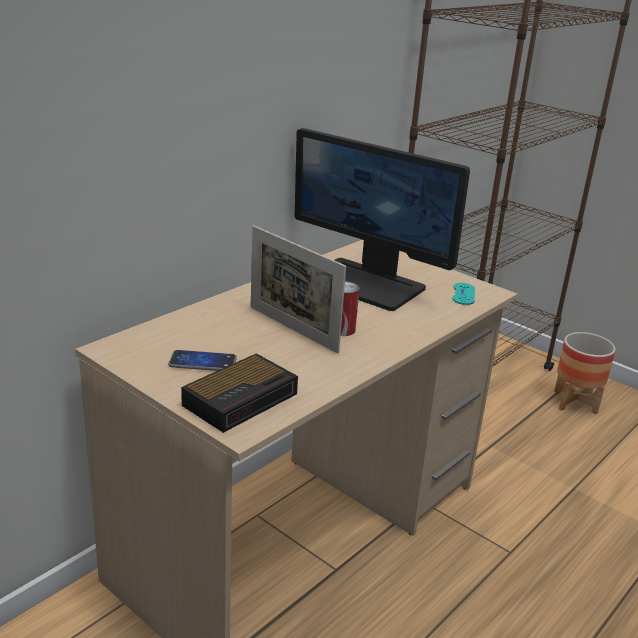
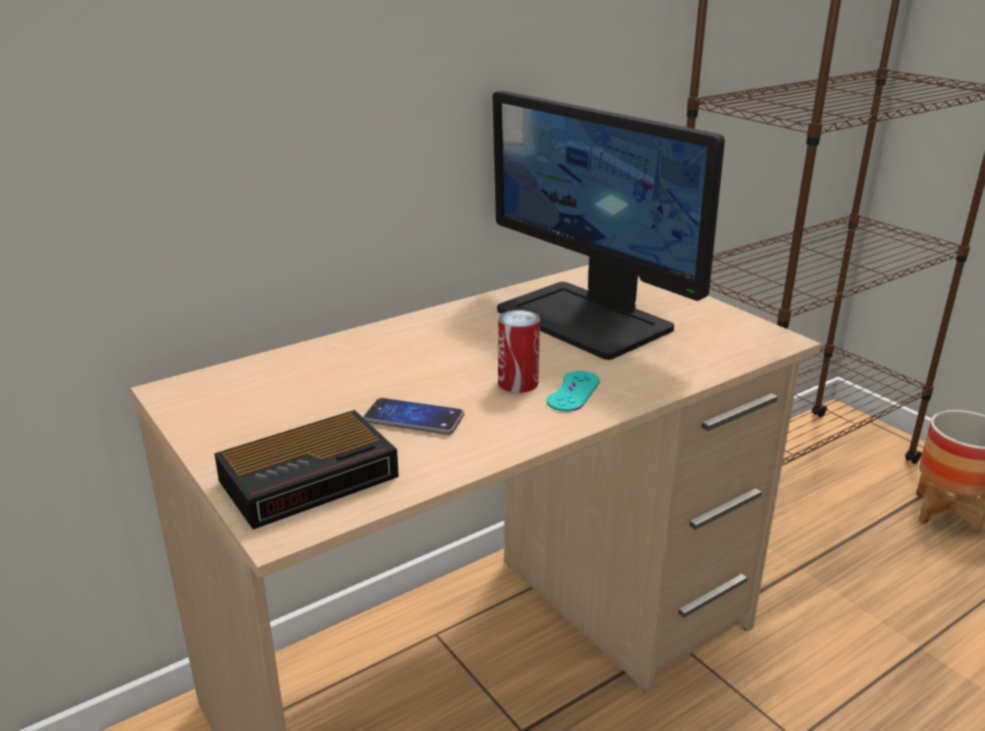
camera: 15 degrees right, 0 degrees up
phone [168,350,237,371] -> phone moved to [363,398,464,435]
picture frame [251,225,346,354] -> none
turquoise game controller [452,283,475,305] -> turquoise game controller moved to [547,371,600,412]

